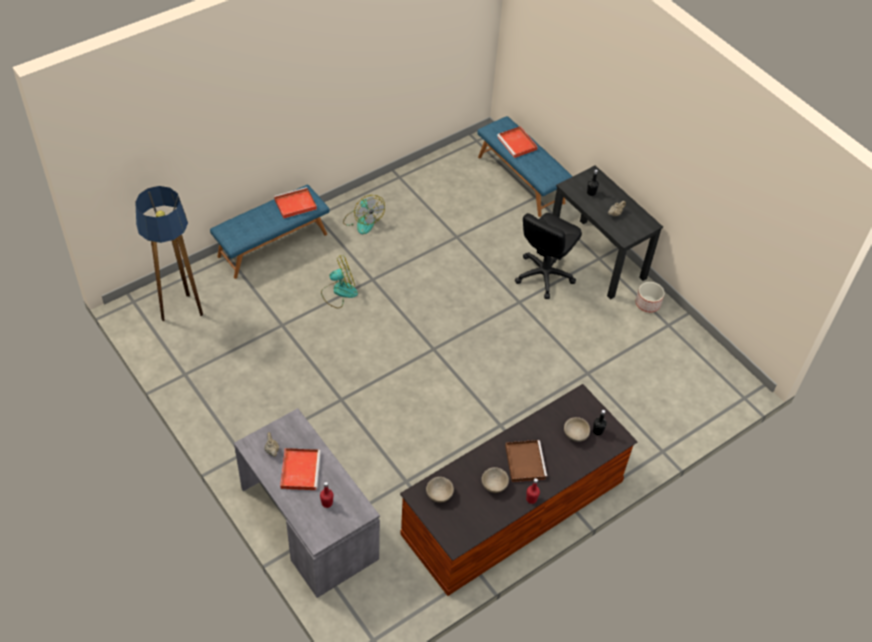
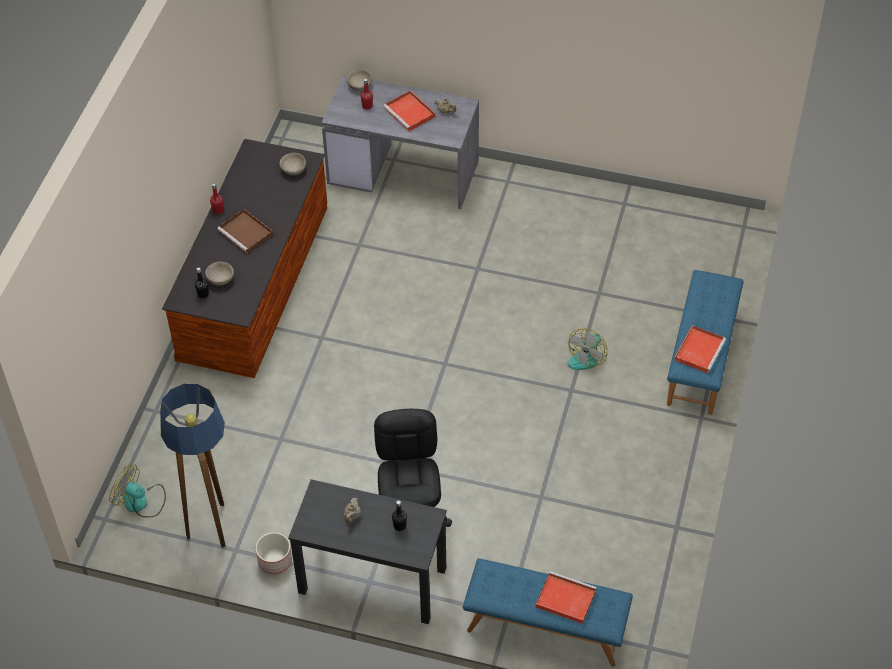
camera: 145 degrees right, 0 degrees up
floor lamp [135,186,203,321] -> floor lamp moved to [160,384,226,548]
fan [343,195,385,234] -> fan moved to [109,464,166,517]
beige bowl [481,467,509,493] -> beige bowl moved to [346,69,372,91]

